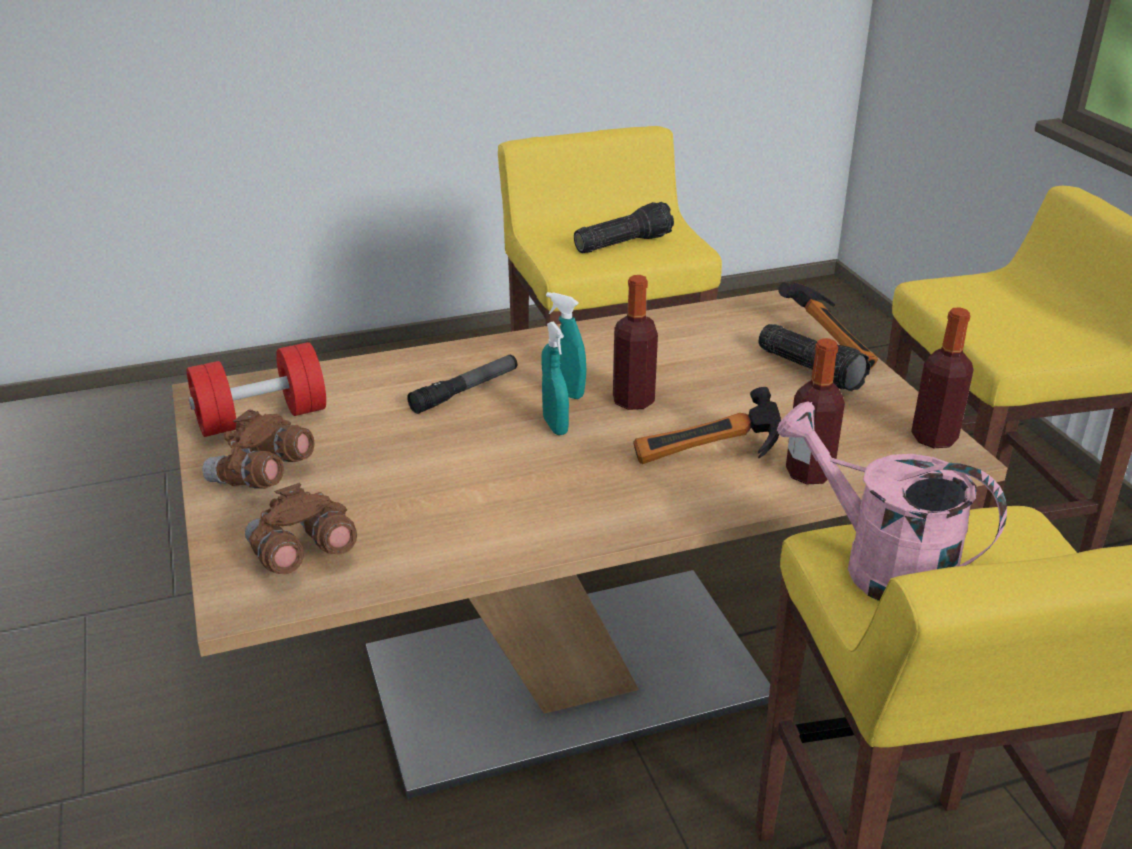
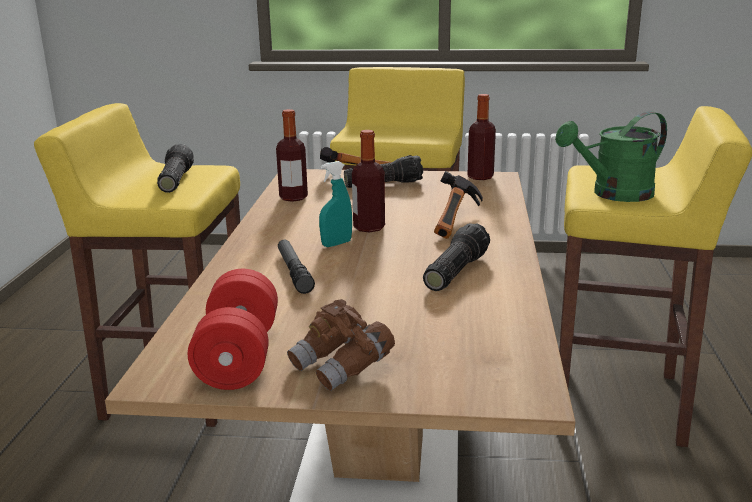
camera: 65 degrees left, 10 degrees down
brown binoculars [245,483,357,574] -> none
turquoise spray bottle [542,321,569,435] -> none
pink watering can [777,401,1007,601] -> green watering can [555,111,667,202]
bottle [786,338,845,484] -> bottle moved to [276,109,308,202]
none -> flashlight [423,223,490,291]

